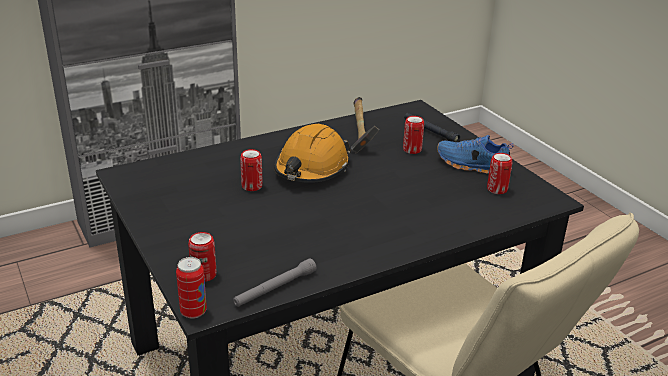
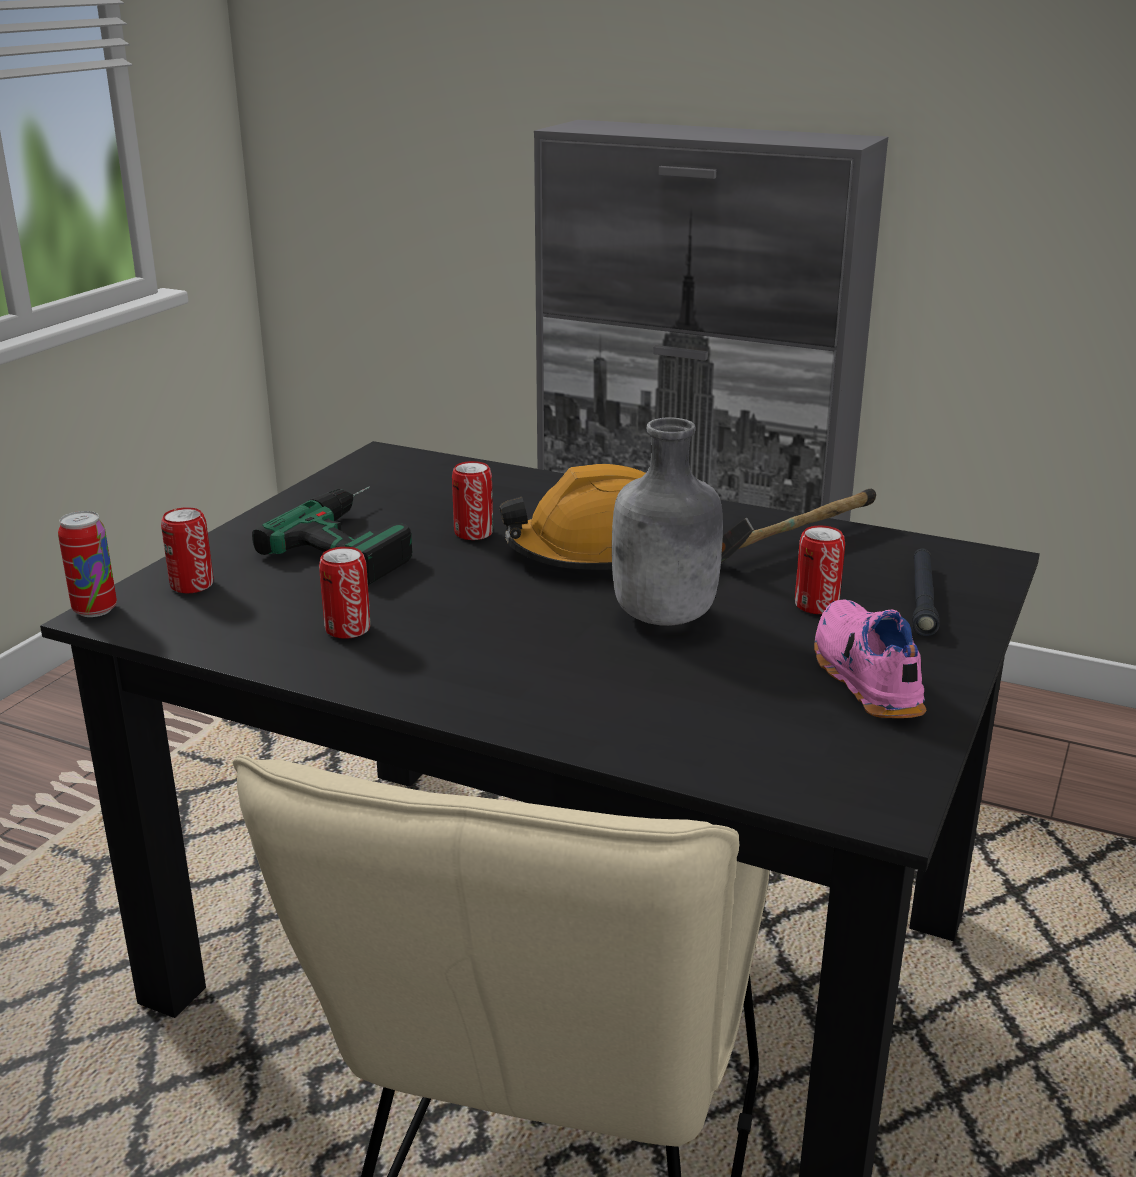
camera: 55 degrees right, 5 degrees down
grey flashlight [233,258,316,307] -> none
blue shoe [437,135,514,174] -> pink shoe [814,600,927,718]
can [487,153,512,194] -> can moved to [319,547,371,639]
none -> power drill [252,486,413,585]
none -> grey bottle [612,417,723,626]

